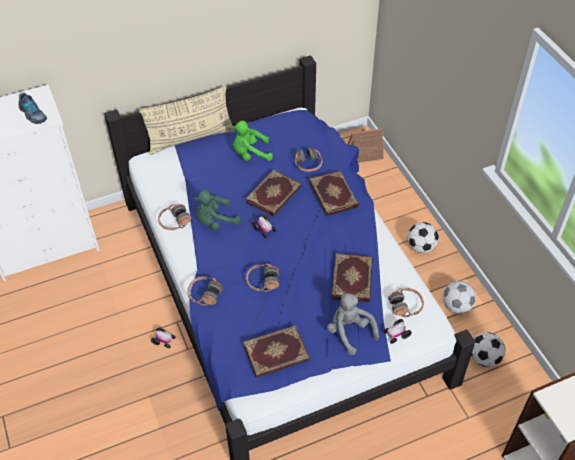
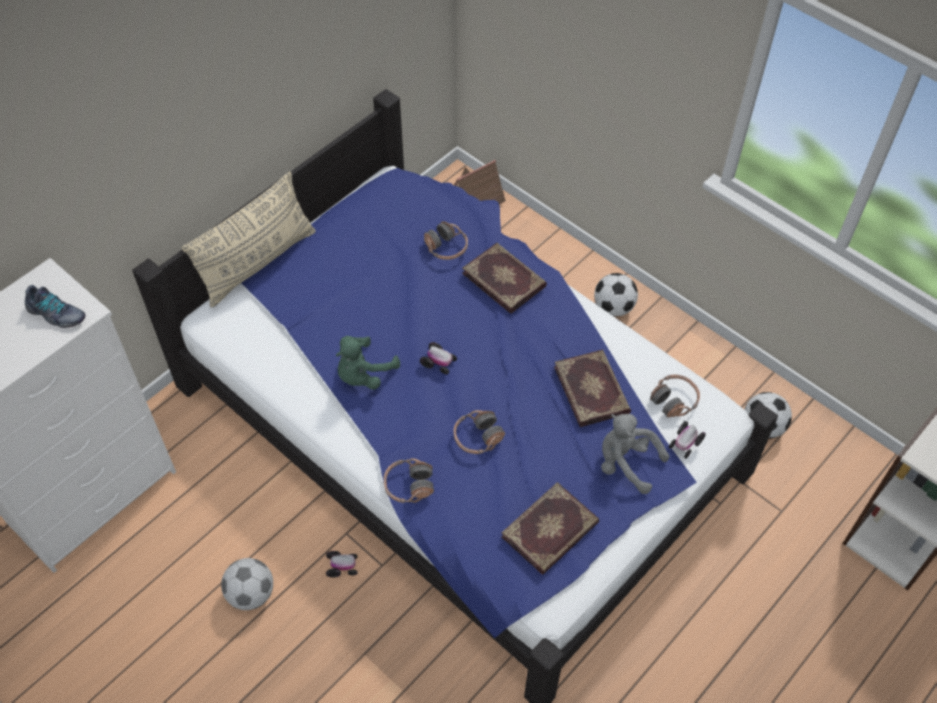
camera: 25 degrees left, 5 degrees up
headphones [158,204,191,230] -> none
green plush toy [232,121,273,161] -> none
book [246,170,302,217] -> none
football [443,281,476,314] -> football moved to [221,558,273,610]

